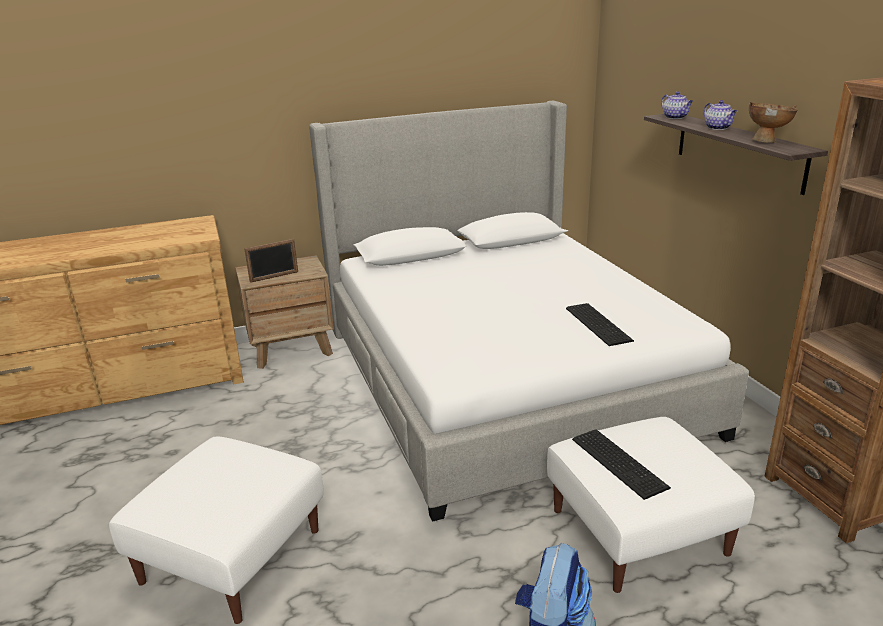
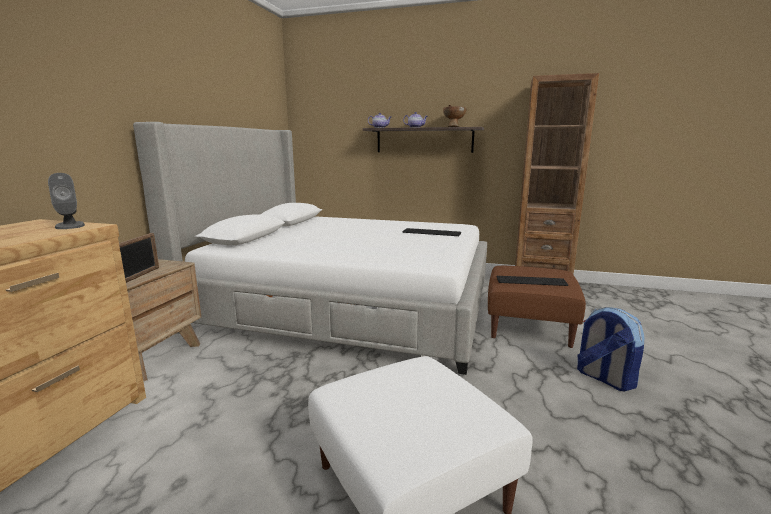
camera: 55 degrees left, 10 degrees down
white ottoman [547,417,755,593] -> brown ottoman [488,266,586,348]
none -> grey speaker [48,173,85,229]

